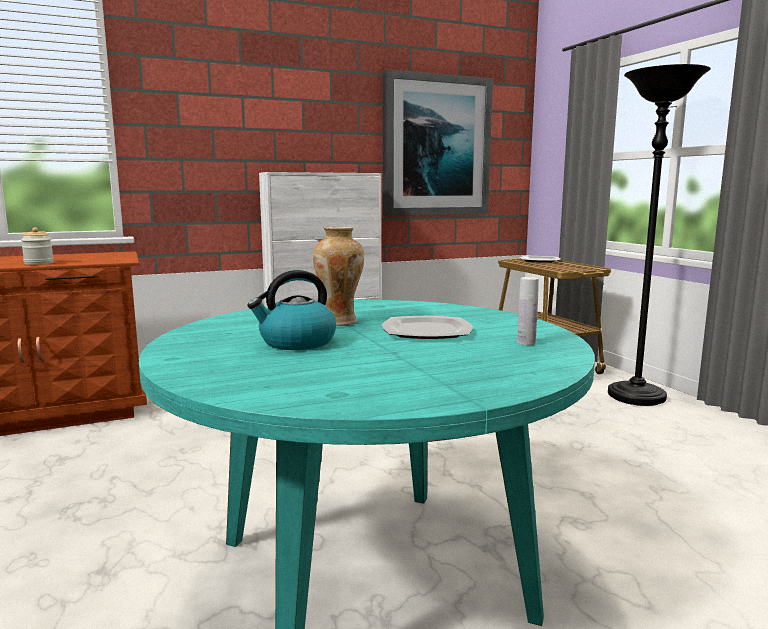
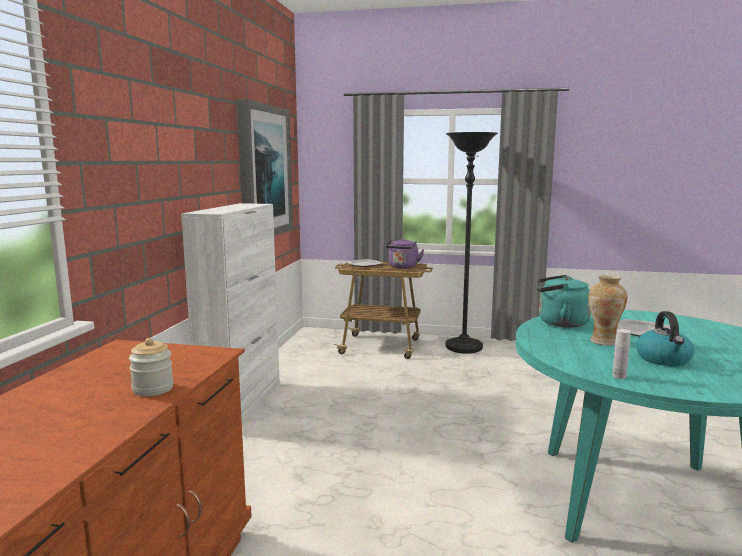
camera: 55 degrees left, 0 degrees up
white bottle [517,277,539,345] -> white bottle moved to [612,329,631,379]
none -> purple kettle [385,238,424,269]
none -> turquoise kettle [537,275,591,327]

